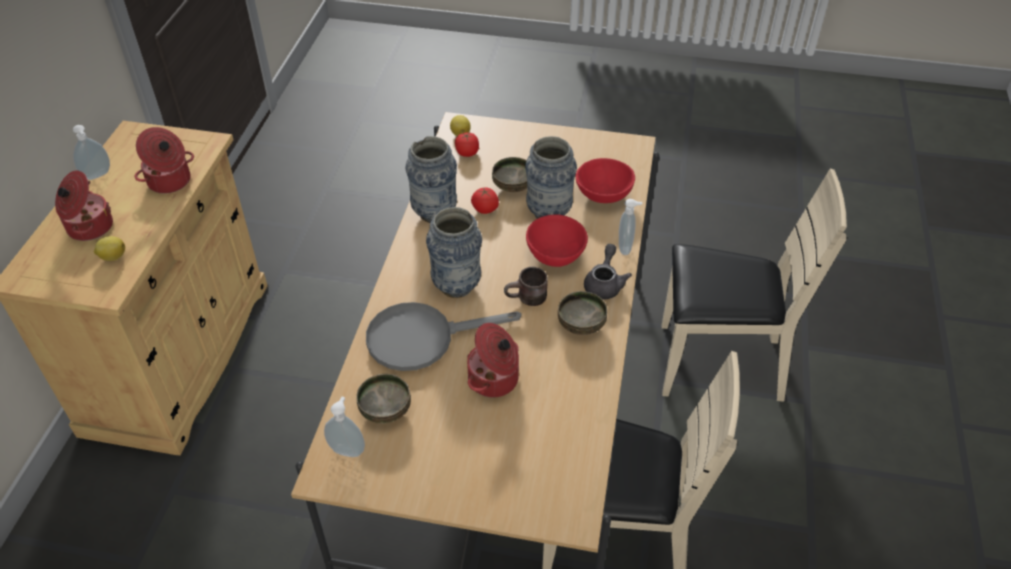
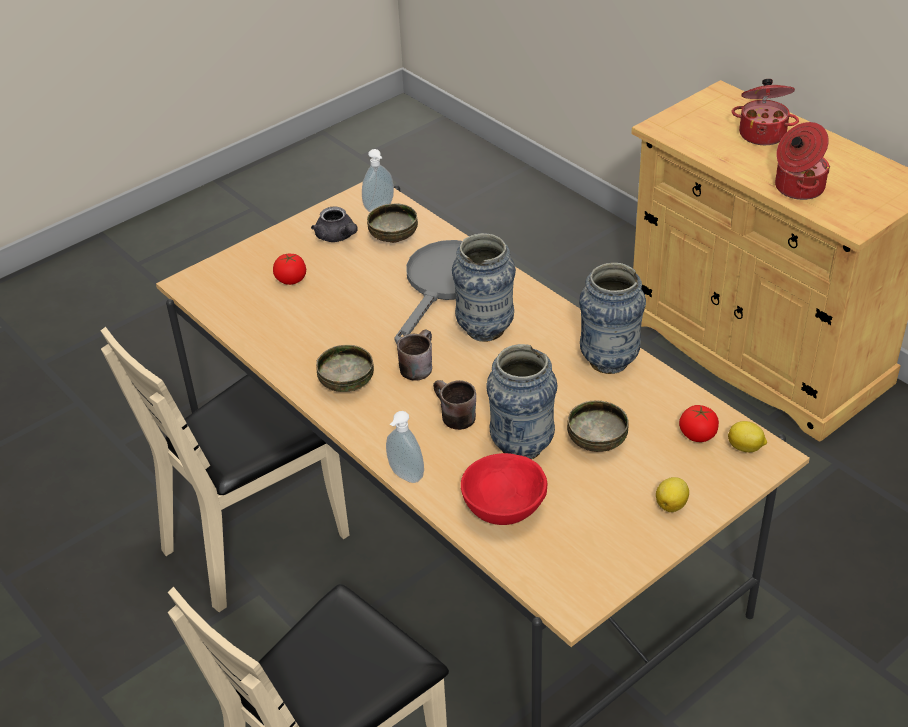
camera: 130 degrees right, 5 degrees down
soap dispenser [73,125,110,180] -> none
lemon [94,236,125,261] -> lemon moved to [656,477,689,512]
cooking pot [467,323,519,398] -> none
tomato [471,187,499,214] -> tomato moved to [273,254,306,285]
red bowl [526,214,588,267] -> brown mug [433,380,476,430]
grey teapot [584,244,632,300] -> grey teapot moved to [311,207,358,242]

